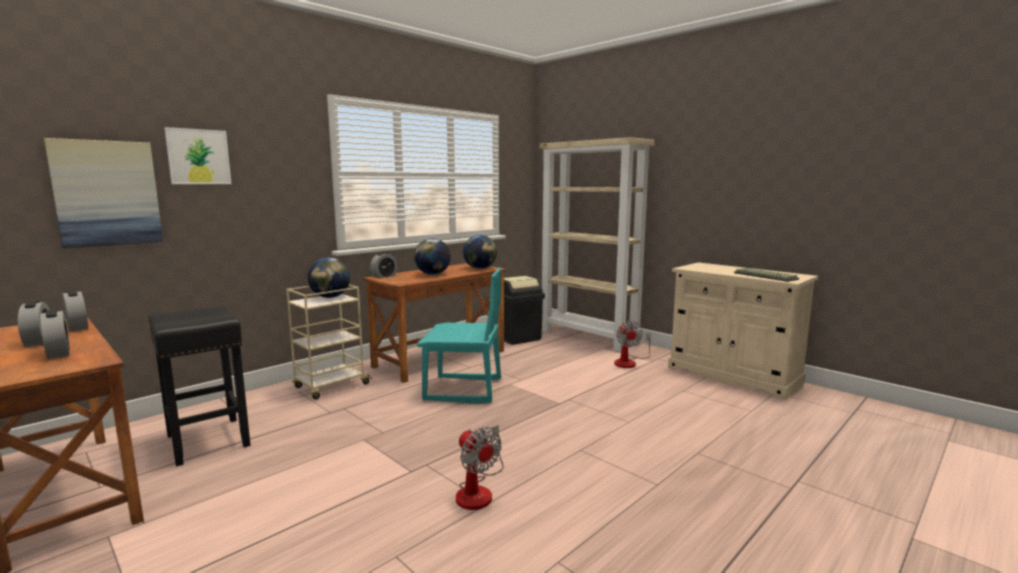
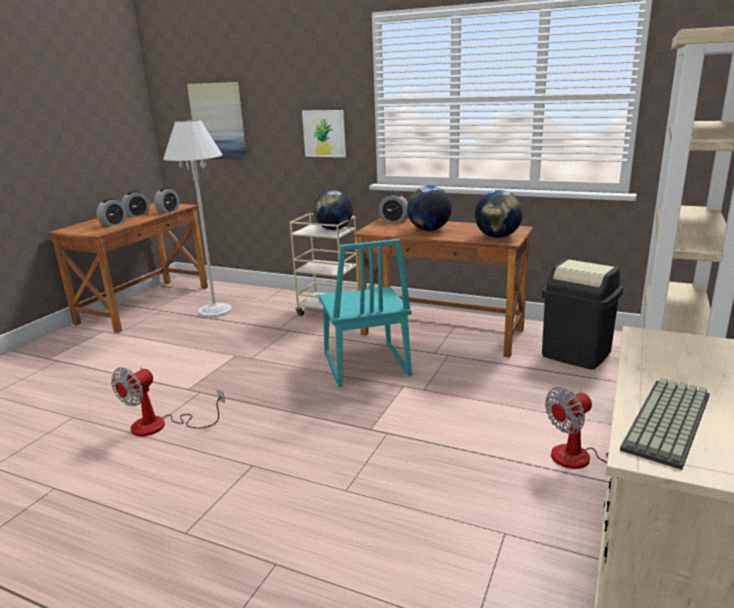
camera: 70 degrees right, 10 degrees up
black stool [148,306,251,466] -> white floor lamp [163,120,232,318]
picture [164,127,231,184] -> picture moved to [302,110,346,157]

